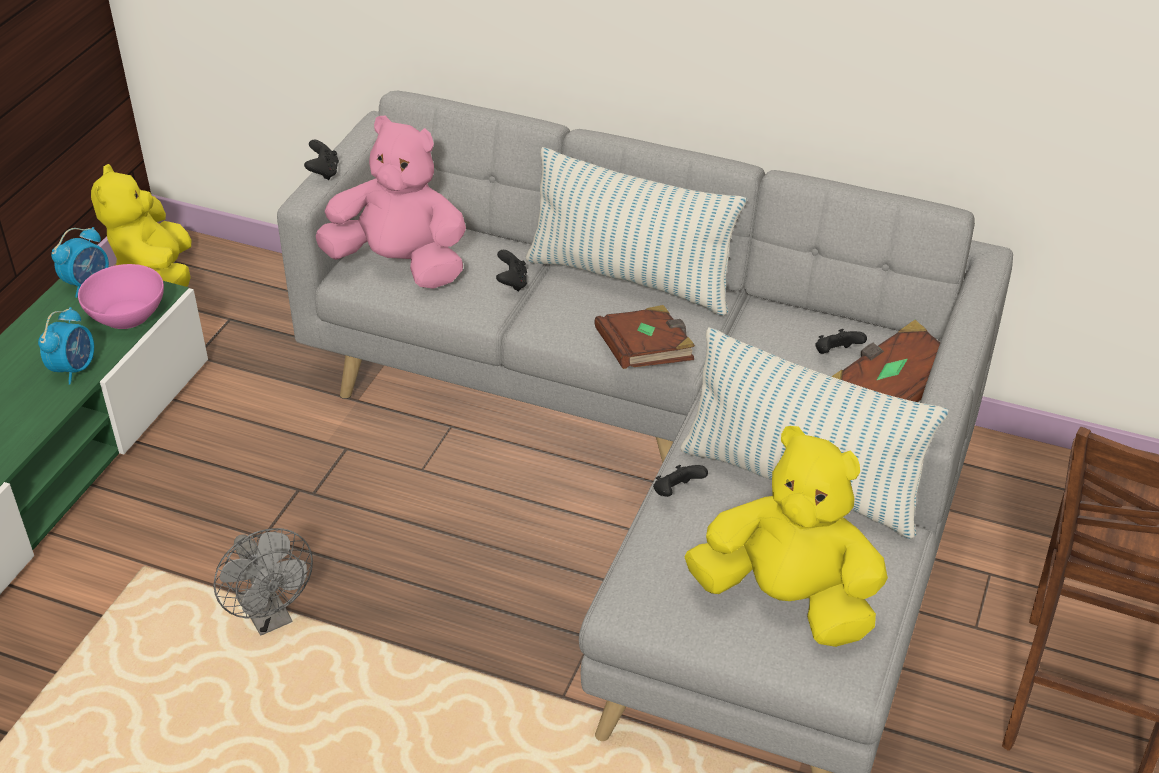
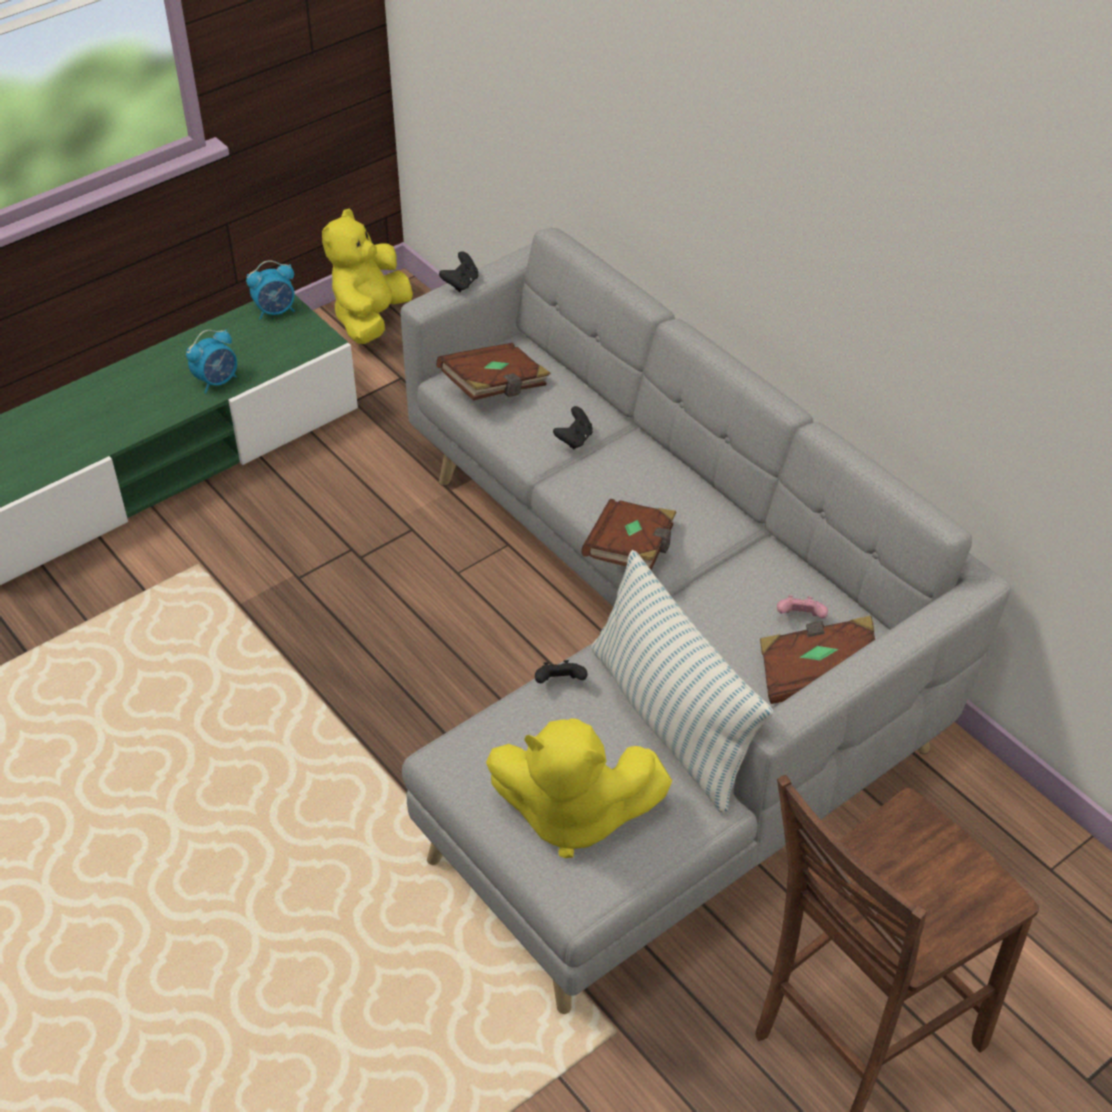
camera: 30 degrees right, 5 degrees up
pink bowl [78,264,164,329] -> none
grey fan [213,528,313,636] -> none
pink plush toy [316,116,466,289] -> brown book [436,343,551,401]
pillow [526,147,746,316] -> none
yellow plush toy [684,426,888,647] -> yellow plush toy turned 135 degrees clockwise [486,718,672,858]
black game controller [815,329,867,354] -> pink game controller [777,595,828,619]

